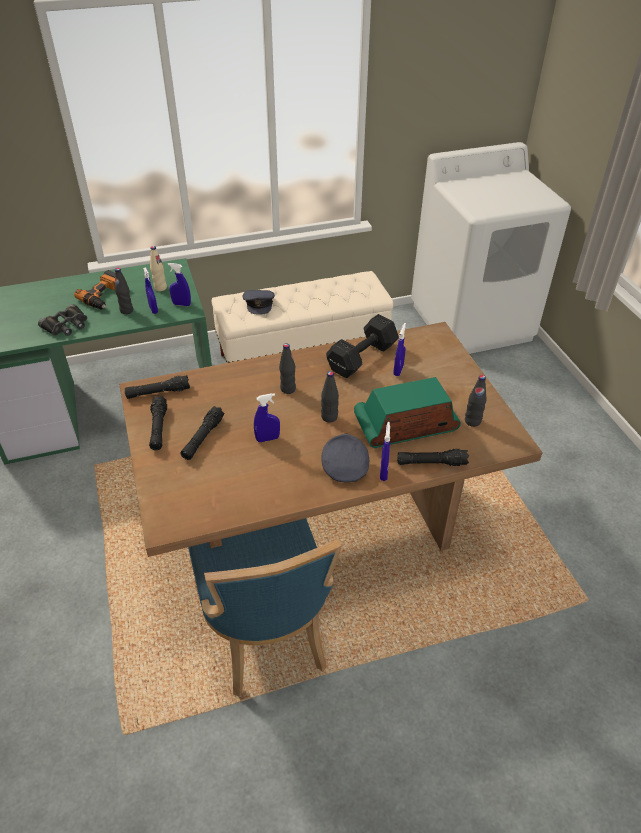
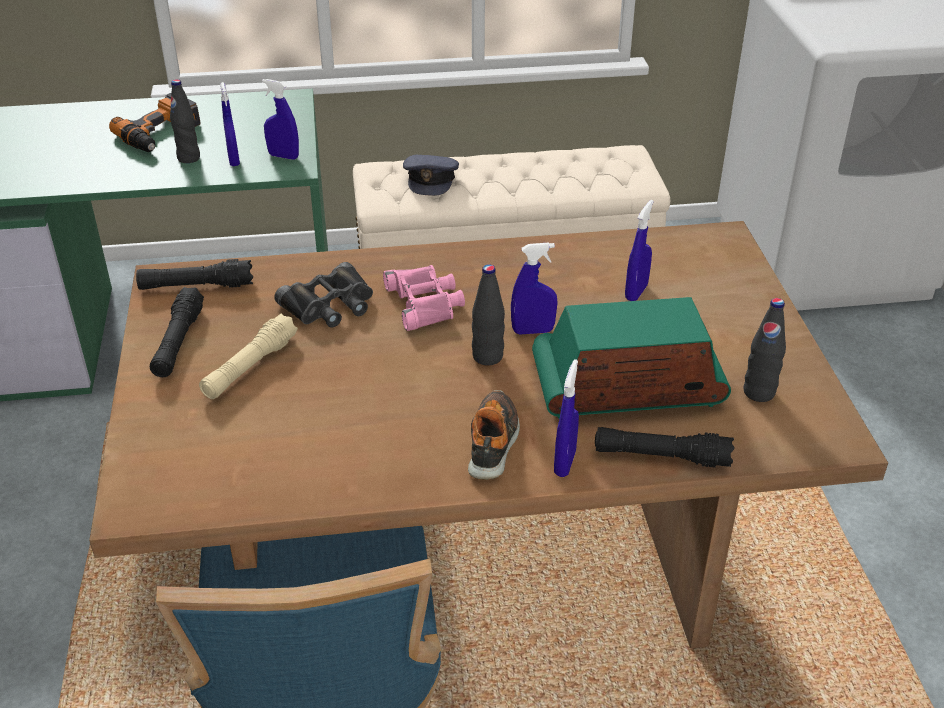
camera: 10 degrees right, 5 degrees down
black binoculars [38,304,87,336] -> black binoculars moved to [274,262,373,327]
beige bottle [150,246,167,291] -> none
black flashlight [180,406,224,460] -> beige flashlight [199,313,298,399]
blue spray bottle [254,393,280,442] -> blue spray bottle moved to [511,242,558,335]
black bottle [279,343,296,394] -> pink binoculars [383,265,465,331]
grey cap [321,434,369,482] -> shoe [468,390,520,480]
black dumbbell [326,314,399,378] -> none

